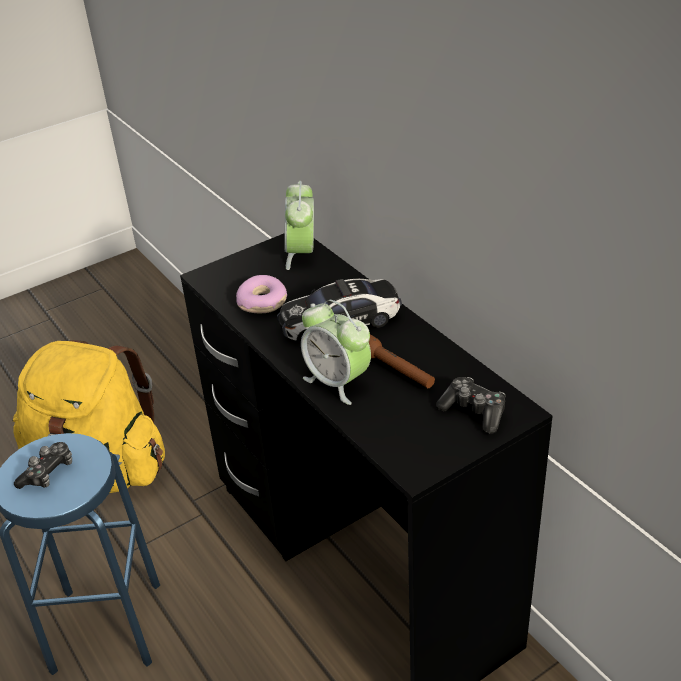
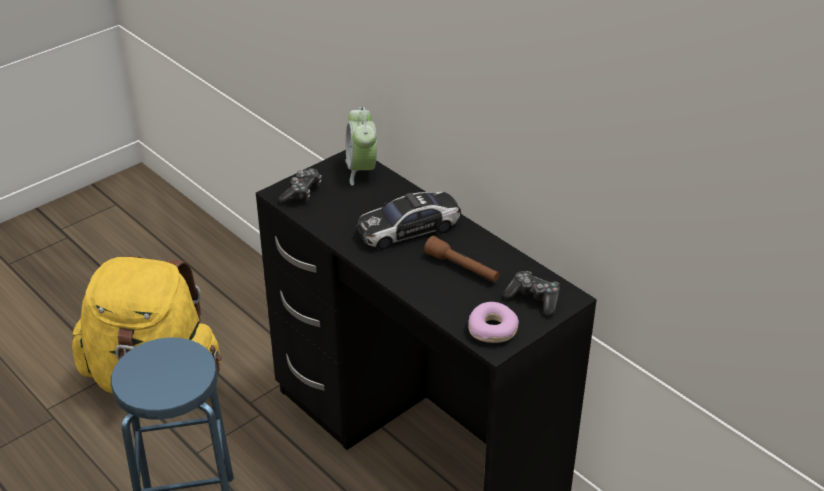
camera: 10 degrees left, 0 degrees up
game controller [14,442,72,489] -> game controller moved to [278,168,322,204]
donut [236,275,287,313] -> donut moved to [468,302,519,343]
alarm clock [301,300,371,405] -> none

